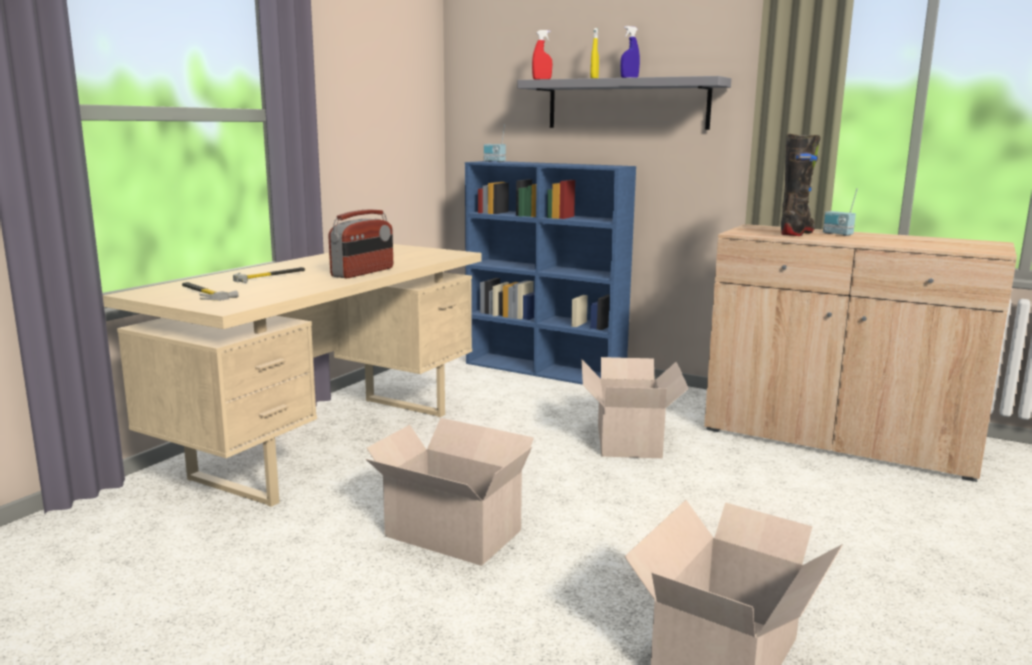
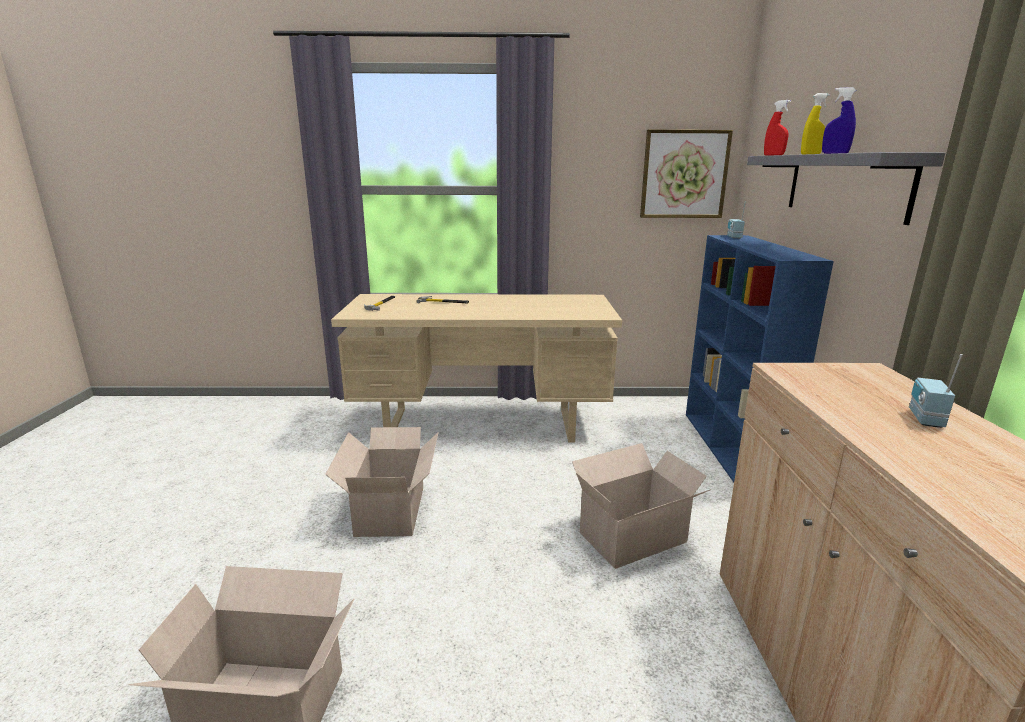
camera: 60 degrees right, 5 degrees up
radio [328,210,393,278] -> none
black boot [781,134,820,236] -> none
none -> picture [640,130,733,218]

